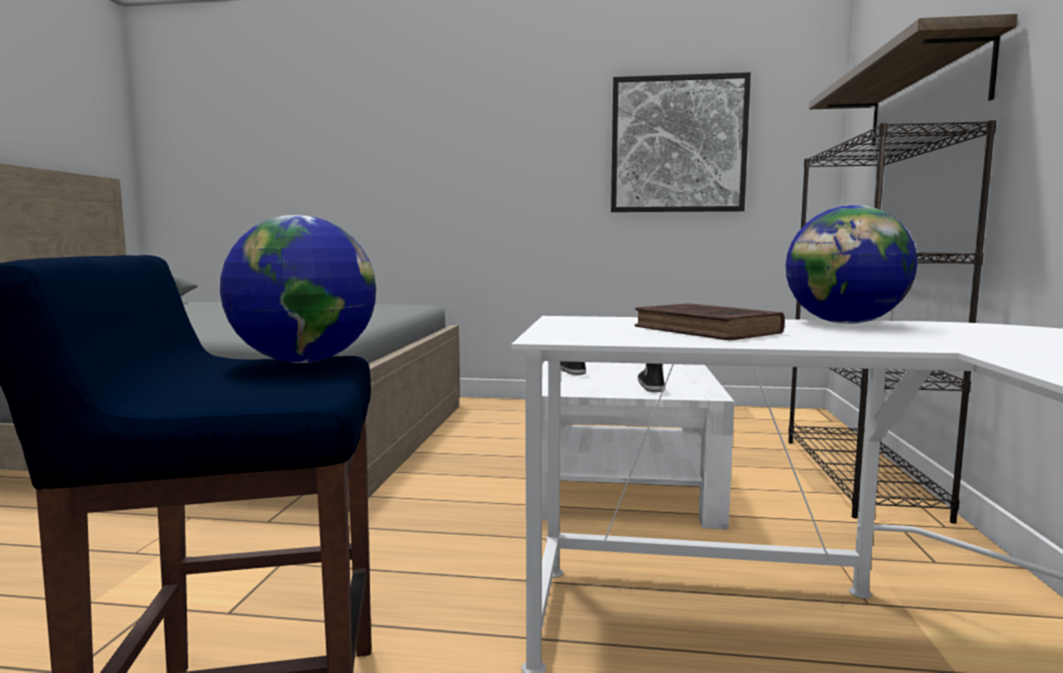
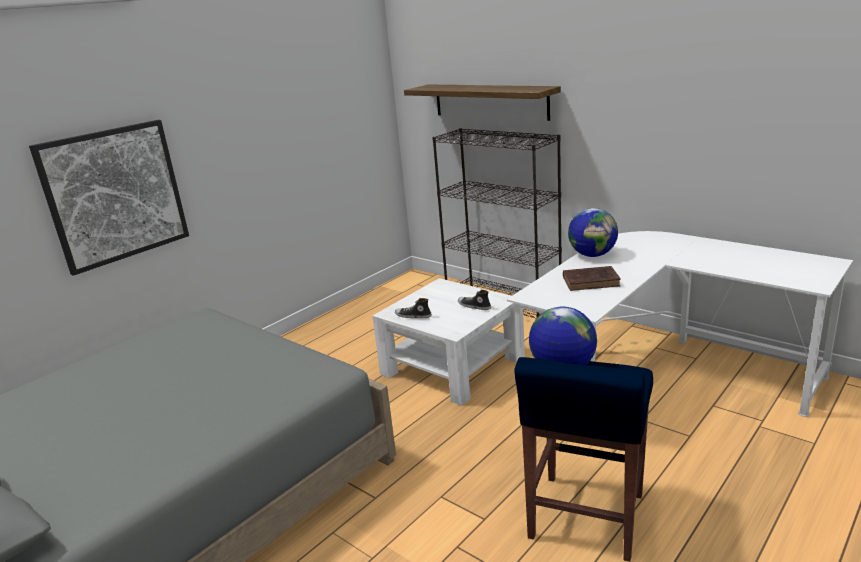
camera: 55 degrees left, 15 degrees up
picture [611,72,751,212] -> picture moved to [29,120,189,276]

